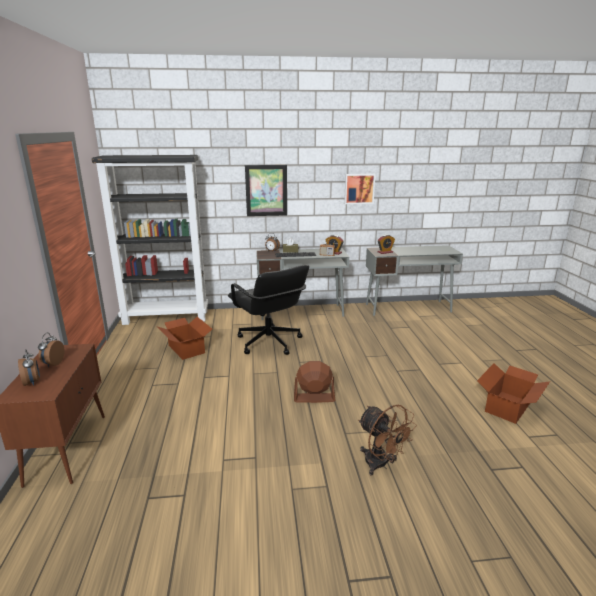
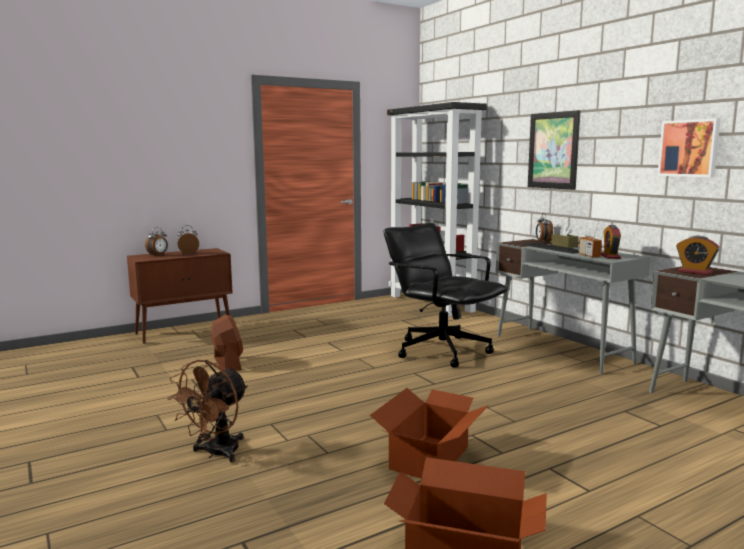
camera: 65 degrees right, 10 degrees down
cardboard box [157,317,212,360] -> cardboard box moved to [370,388,489,478]
black office chair [228,265,309,355] -> black office chair turned 105 degrees clockwise [384,223,508,367]
brown fan [294,361,335,403] -> brown fan moved to [211,314,243,371]

